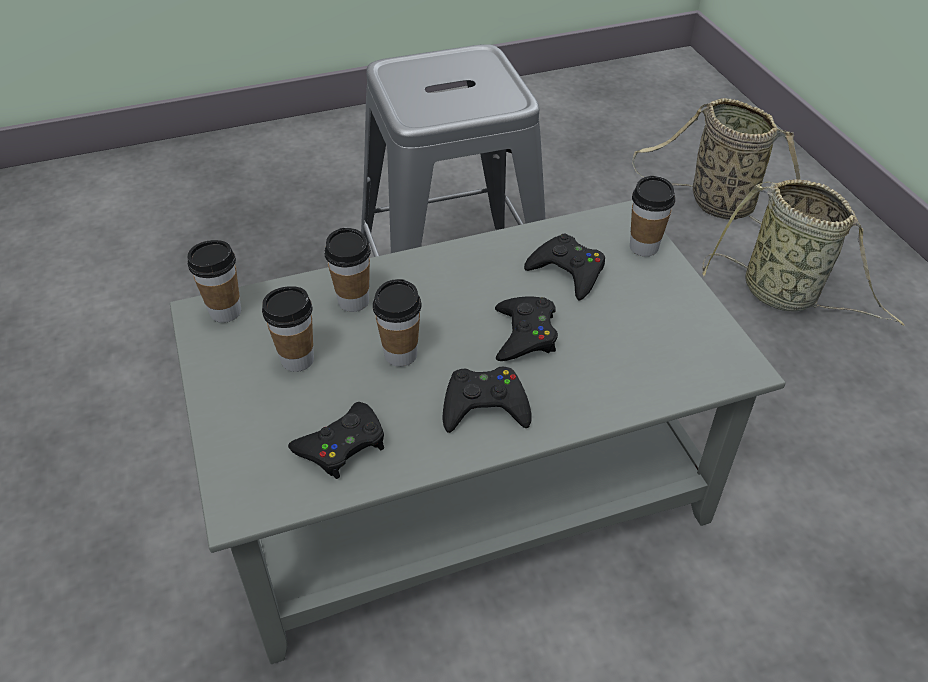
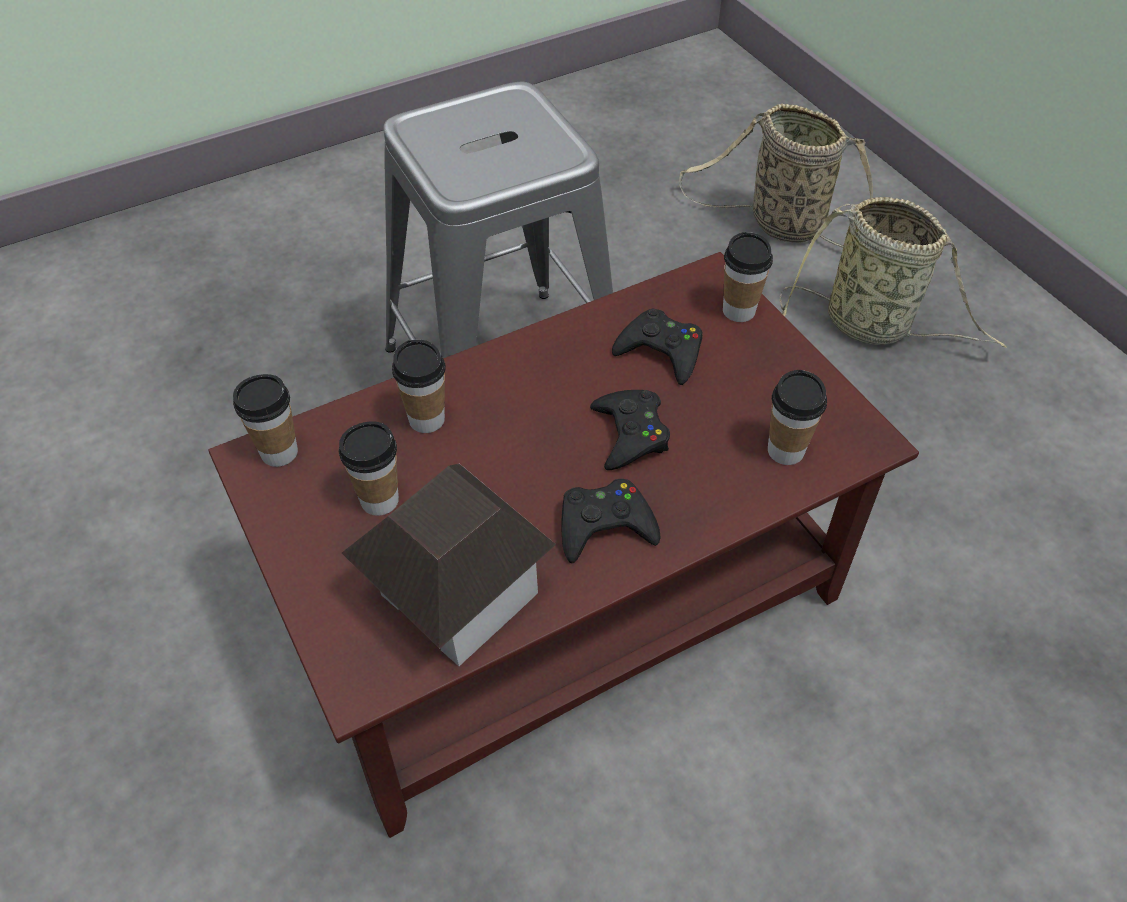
camera: 10 degrees left, 5 degrees up
grey coffee table [170,200,786,664] -> brown coffee table [209,252,919,838]
black game controller [288,402,384,479] -> toy house [342,464,556,666]
cup [373,279,422,367] -> cup moved to [768,370,827,465]

